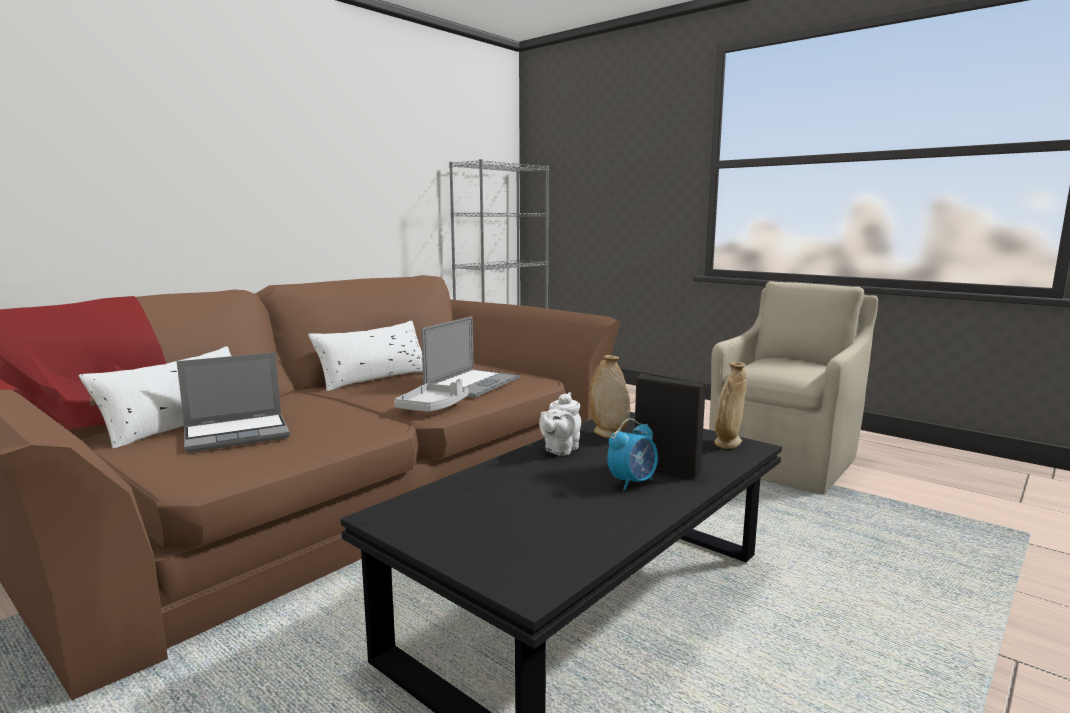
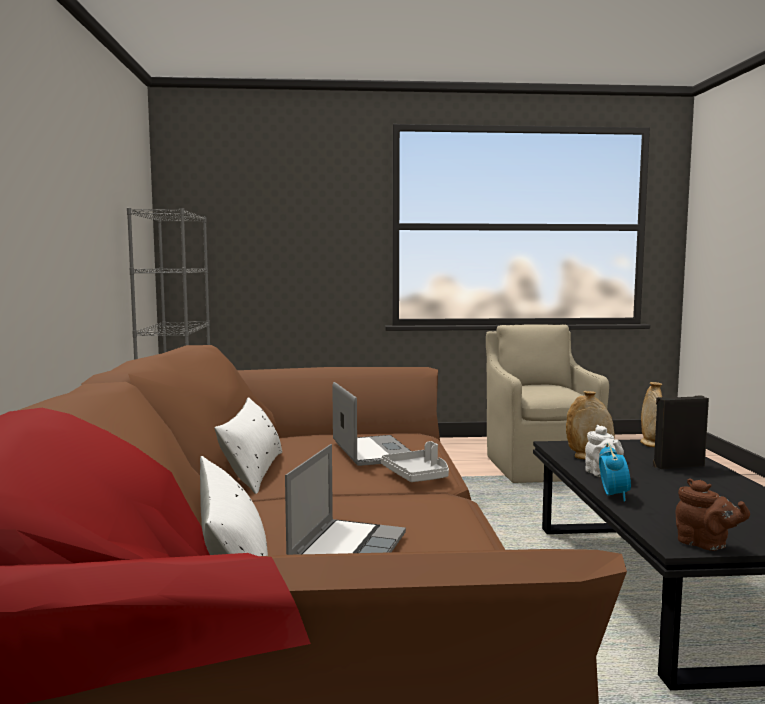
camera: 45 degrees left, 5 degrees down
alarm clock [607,418,658,490] -> alarm clock moved to [599,443,631,501]
none -> brown teapot [675,478,750,551]

